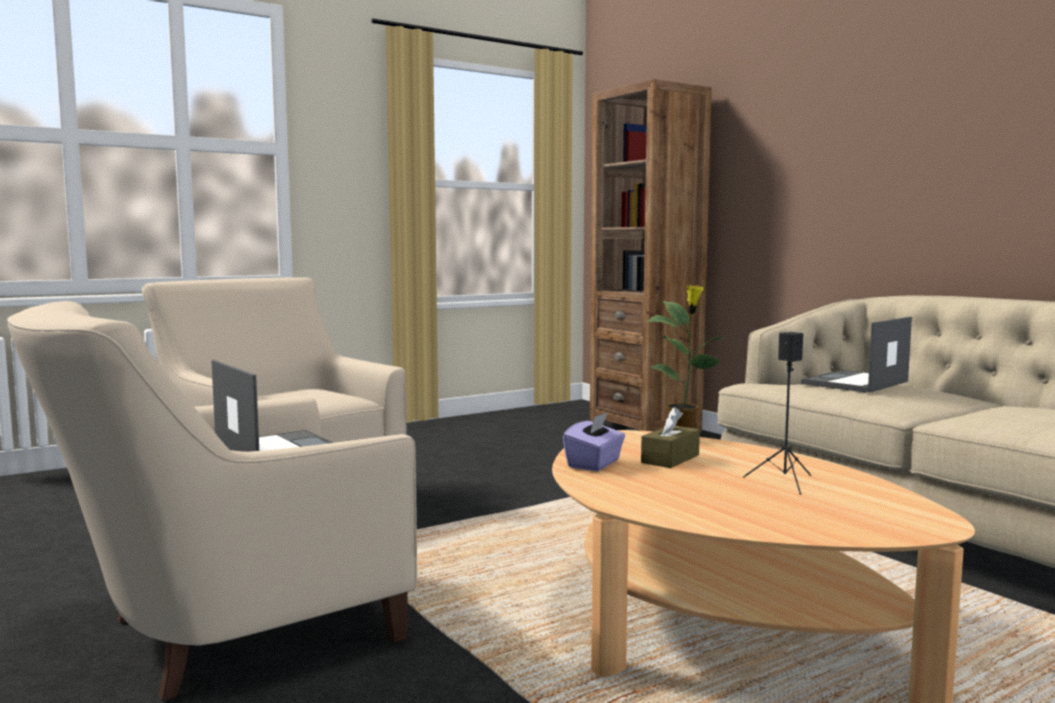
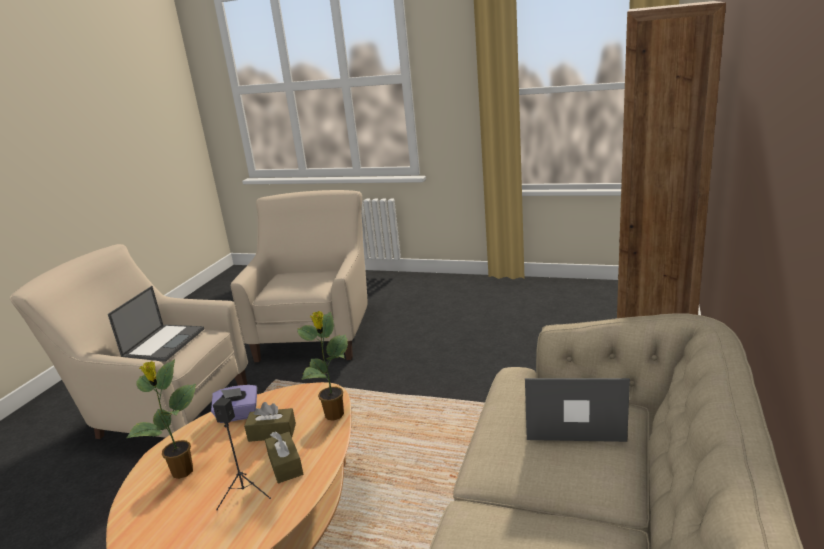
camera: 55 degrees right, 15 degrees up
none -> potted plant [126,359,196,479]
none -> brown tissue box [265,432,303,484]

